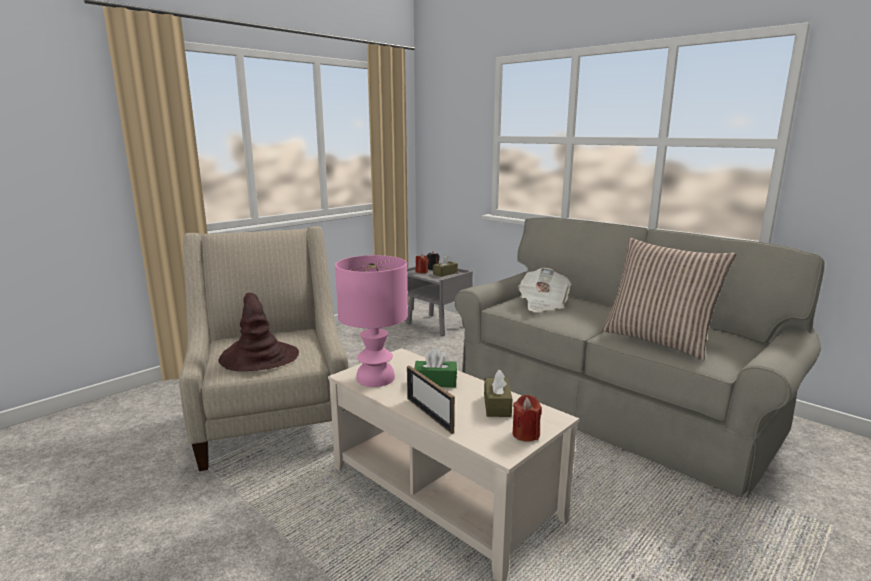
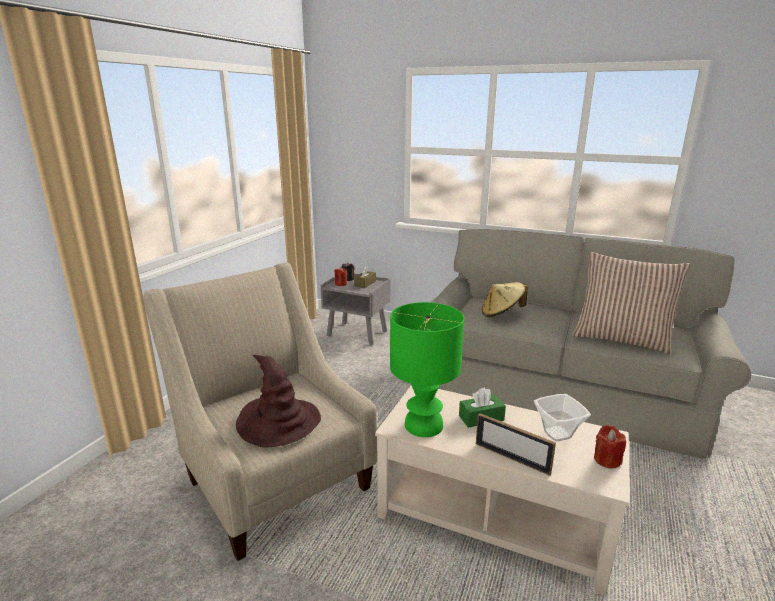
camera: 20 degrees left, 5 degrees up
pink table lamp [335,255,408,387] -> green table lamp [390,302,464,437]
brown tissue box [484,369,512,417] -> bowl [534,394,591,441]
newspaper [518,268,571,312] -> beige hat [481,282,528,317]

